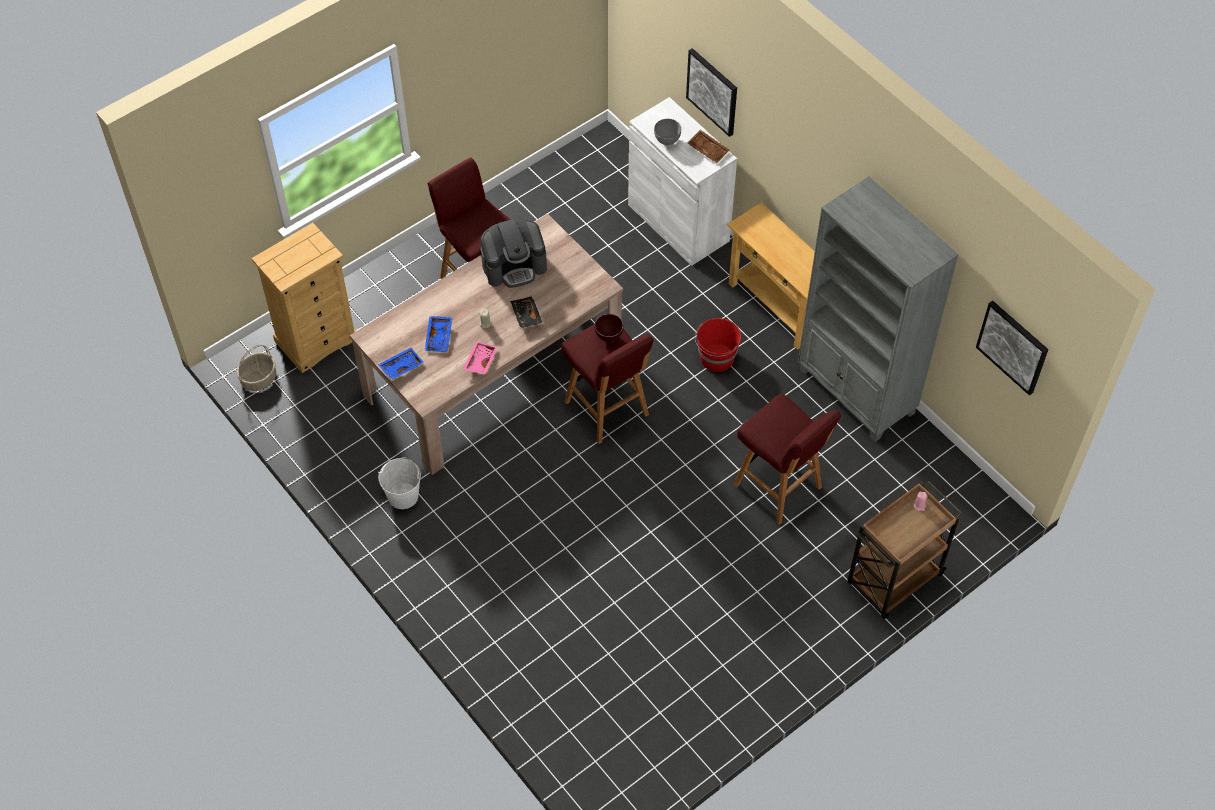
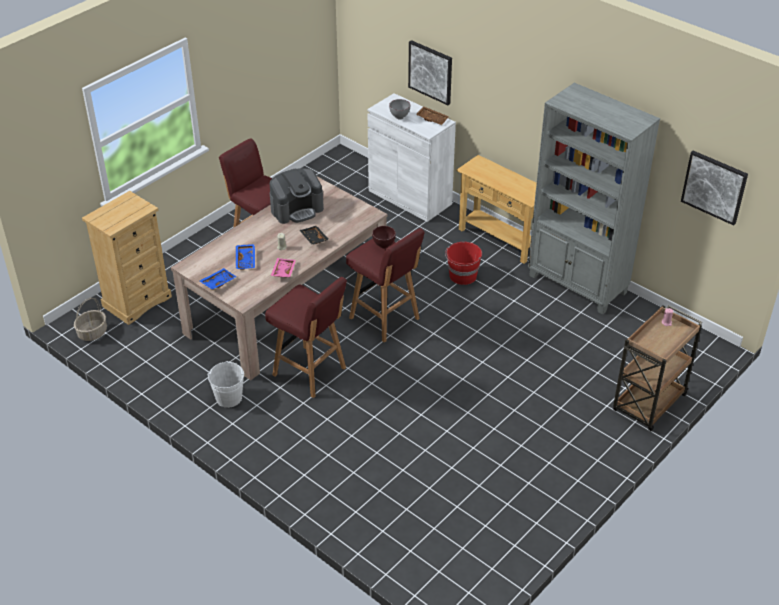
camera: 10 degrees left, 15 degrees down
red stool [734,393,841,525] -> red stool moved to [265,277,347,398]

